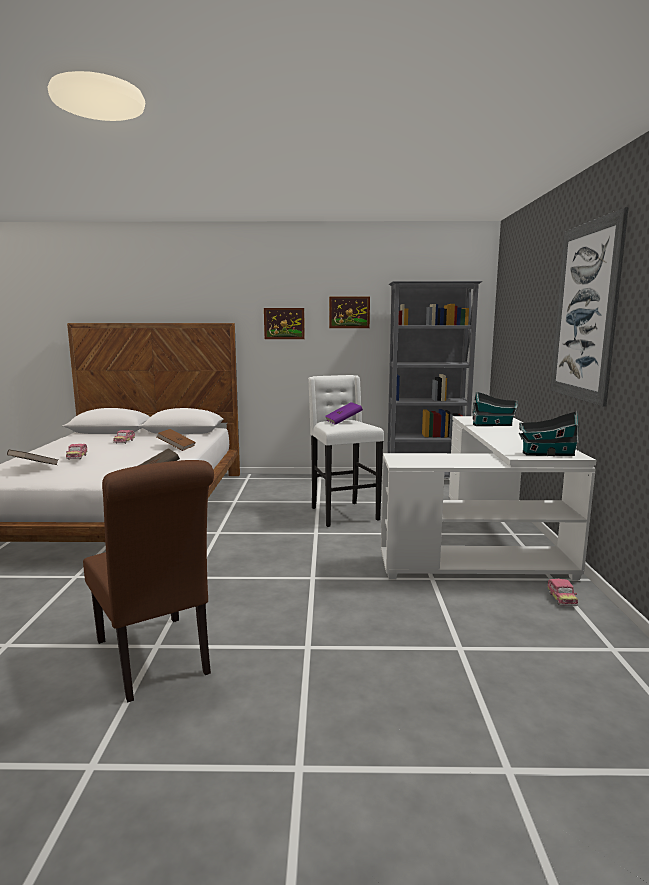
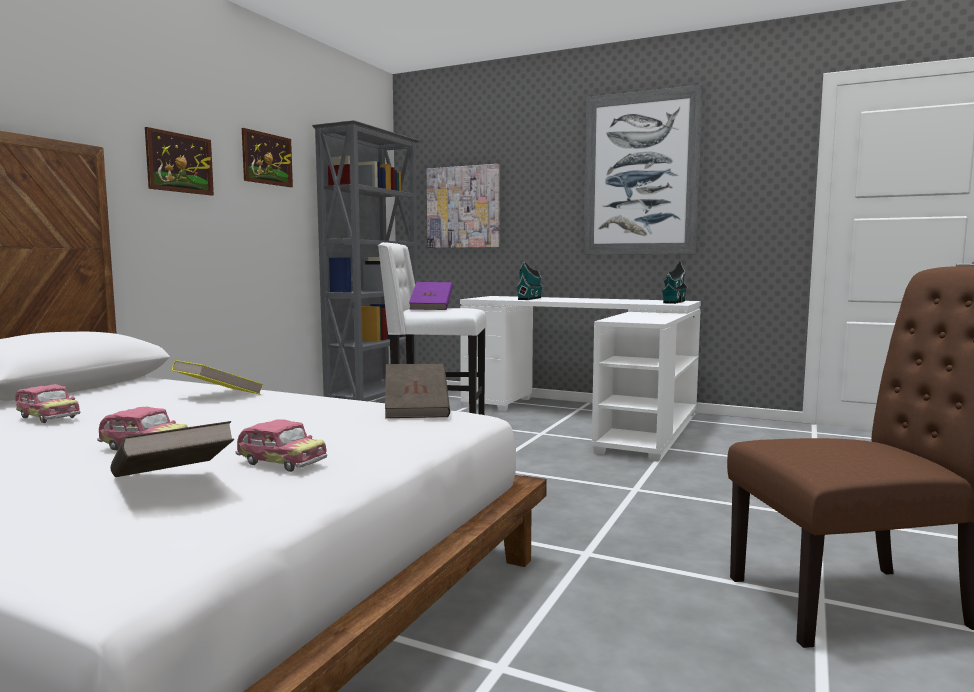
camera: 65 degrees left, 5 degrees down
brown book [157,429,195,451] -> yellow book [172,360,264,395]
toy car [547,579,578,606] -> toy car moved to [235,419,327,472]
none -> picture [427,164,500,248]

